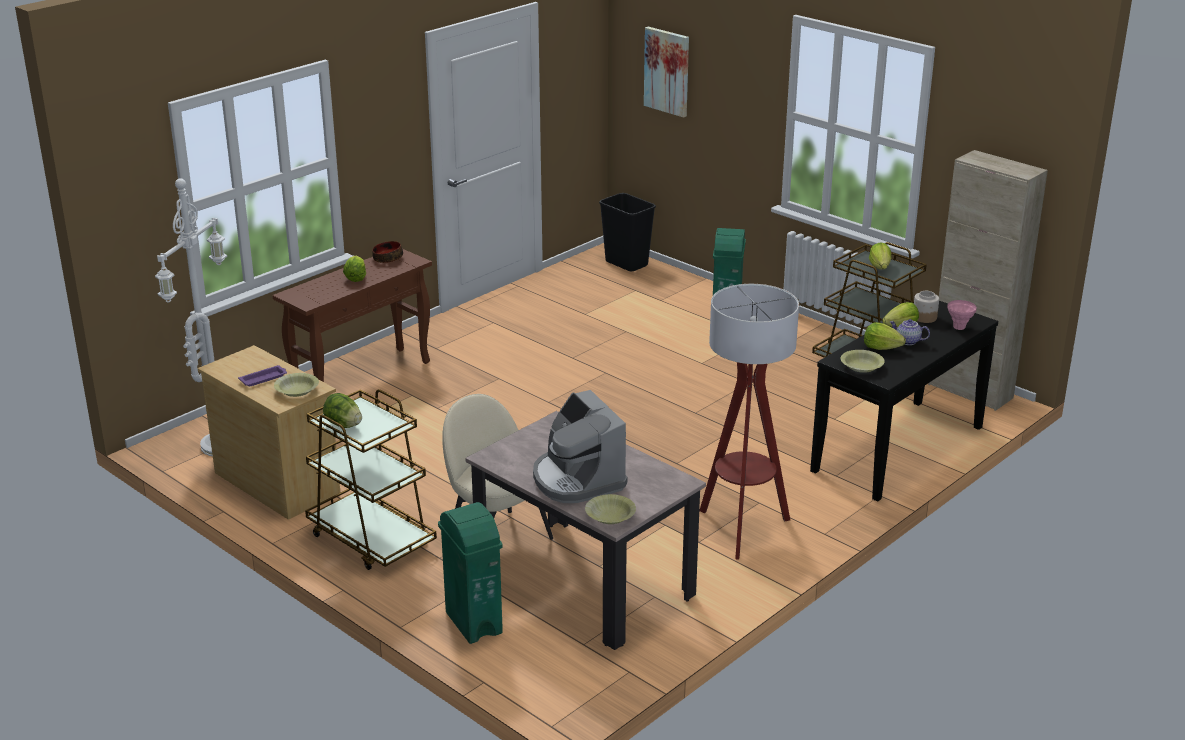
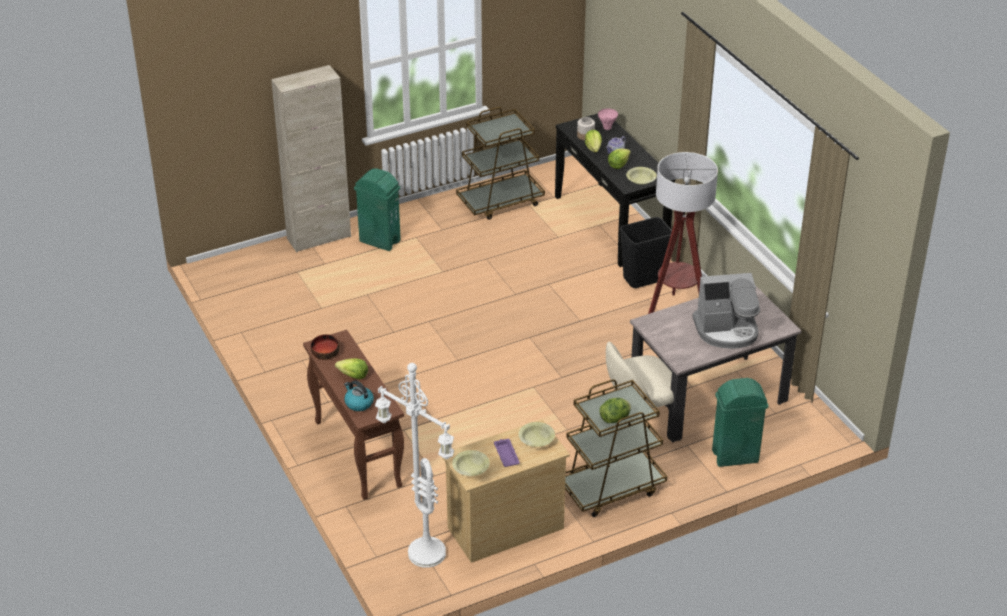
camera: 70 degrees left, 10 degrees up
yellow bowl [585,494,636,524] -> yellow bowl moved to [452,450,490,476]
black trash can [599,193,656,271] -> black trash can moved to [620,217,672,288]
picture [644,27,689,118] -> none
lettuce [869,242,891,269] -> none
beige cabinet [928,150,1048,411] -> beige cabinet moved to [271,65,351,253]
none -> kettle [344,380,374,411]

